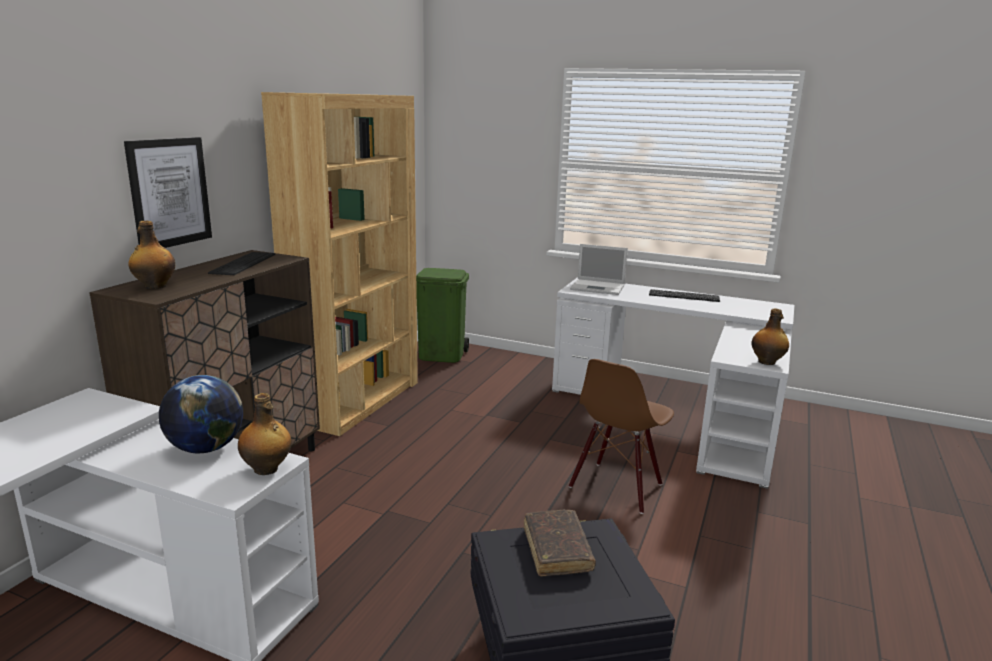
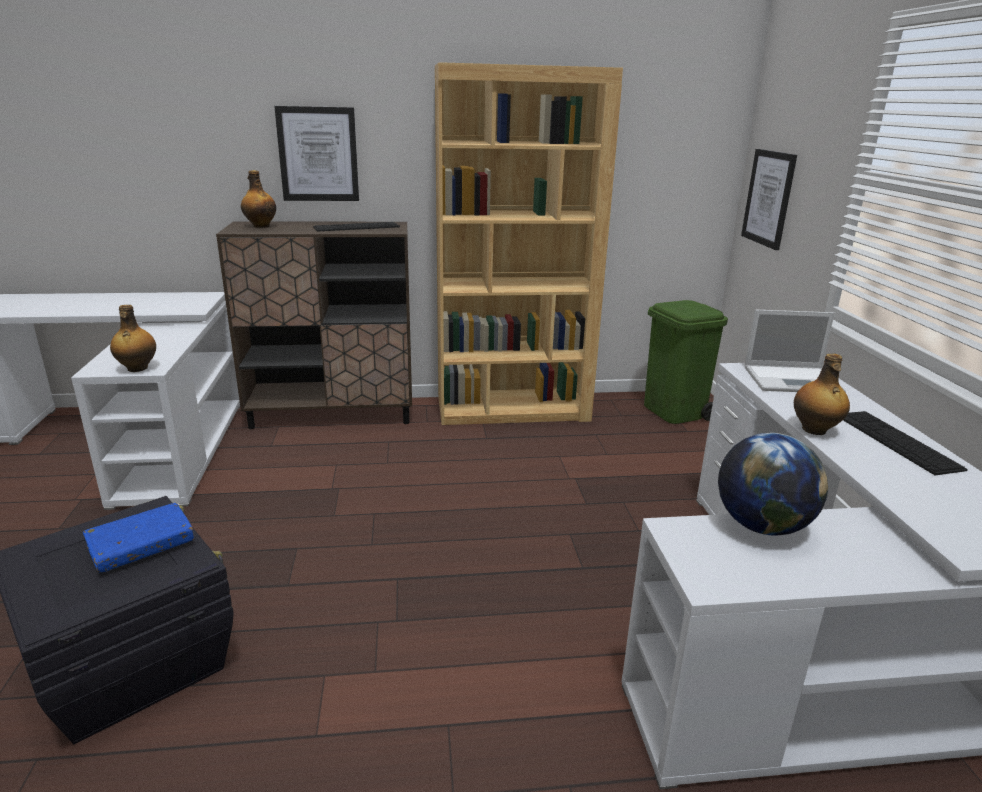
camera: 60 degrees right, 5 degrees up
globe [159,375,243,453] -> globe moved to [718,433,828,536]
brown book [524,510,596,577] -> blue book [83,503,194,573]
brown chair [569,359,674,514] -> none
laptop [570,244,628,295] -> laptop turned 75 degrees counterclockwise [745,310,846,392]
bottle [751,308,789,365] -> bottle moved to [794,354,850,435]
none -> picture [741,149,797,250]

